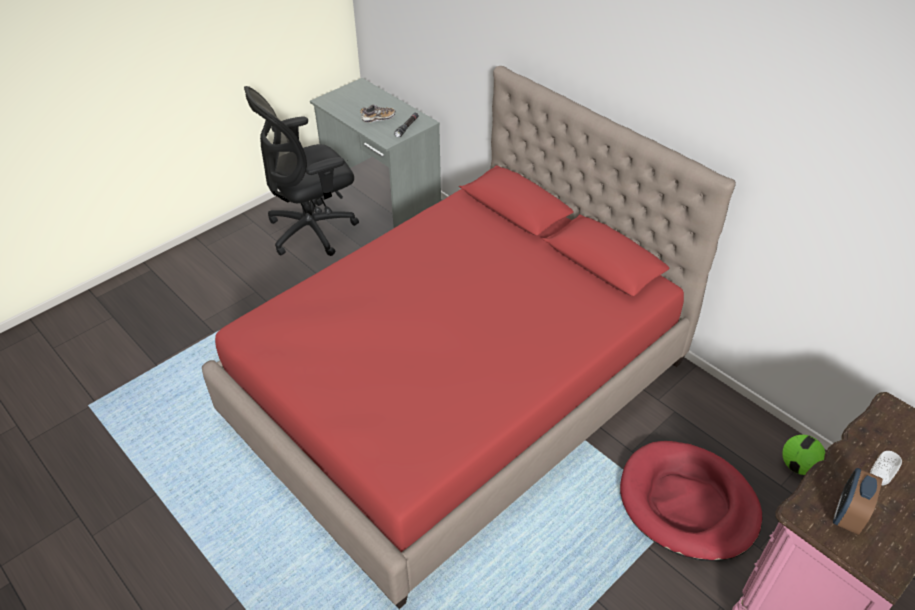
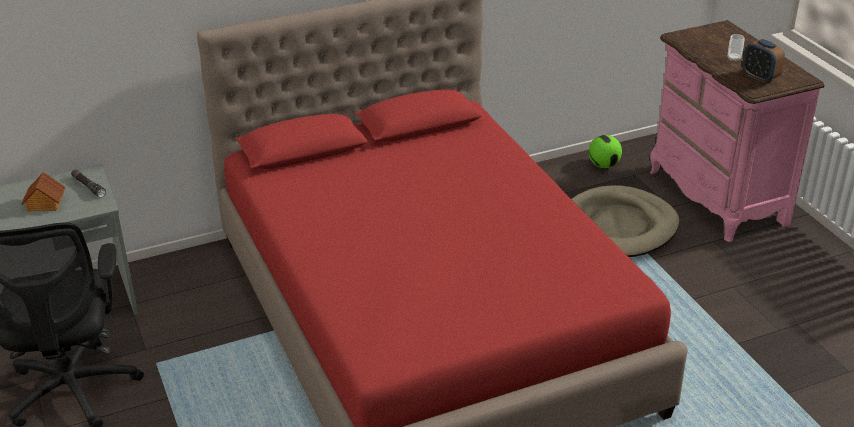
camera: 70 degrees left, 10 degrees down
shoe [360,104,395,123] -> toy house [21,172,66,212]
red dog bed [620,441,762,561] -> beige dog bed [572,185,679,257]

